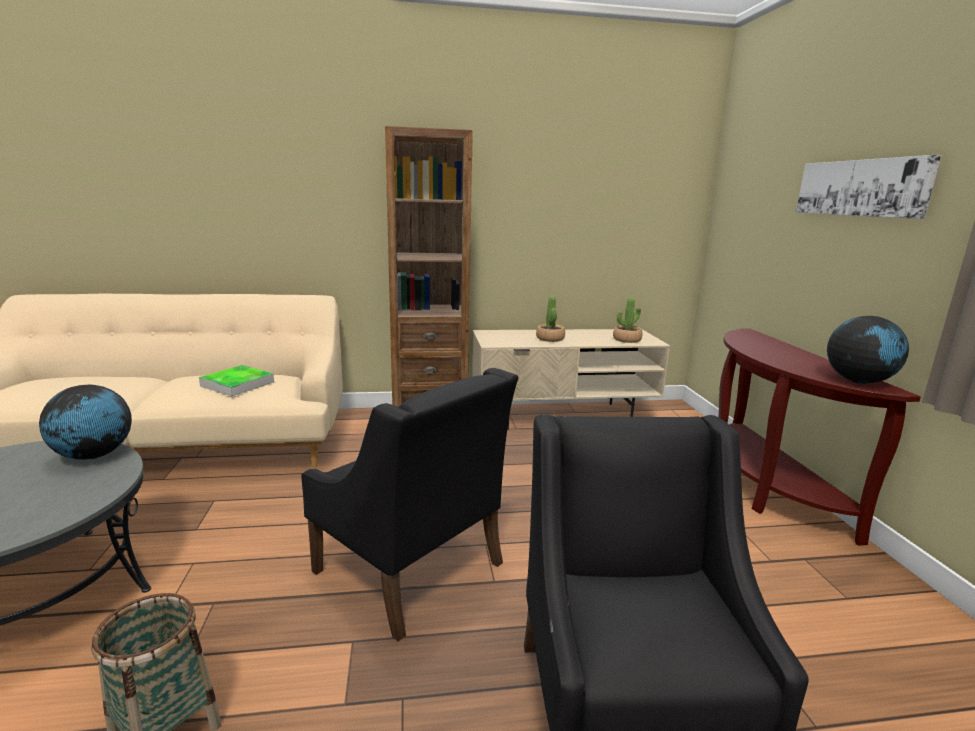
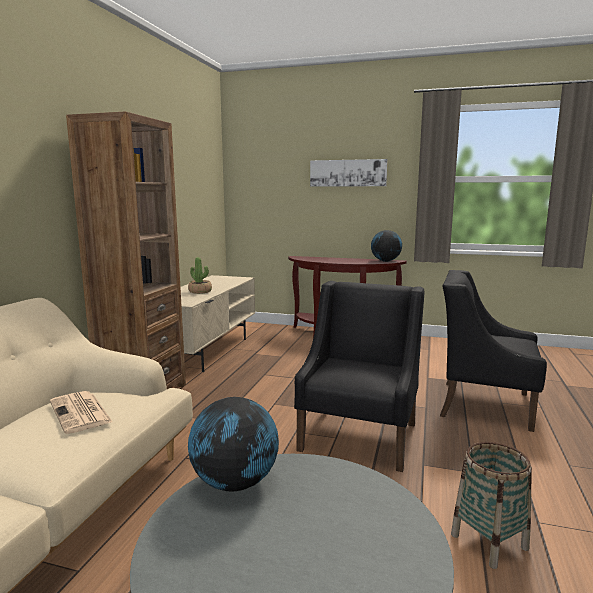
camera: 65 degrees left, 5 degrees down
tray [199,365,274,396] -> newspaper [50,391,113,434]
black armchair [301,368,518,641] -> black armchair turned 45 degrees counterclockwise [294,281,424,472]
potted plant [613,297,643,343] -> none

